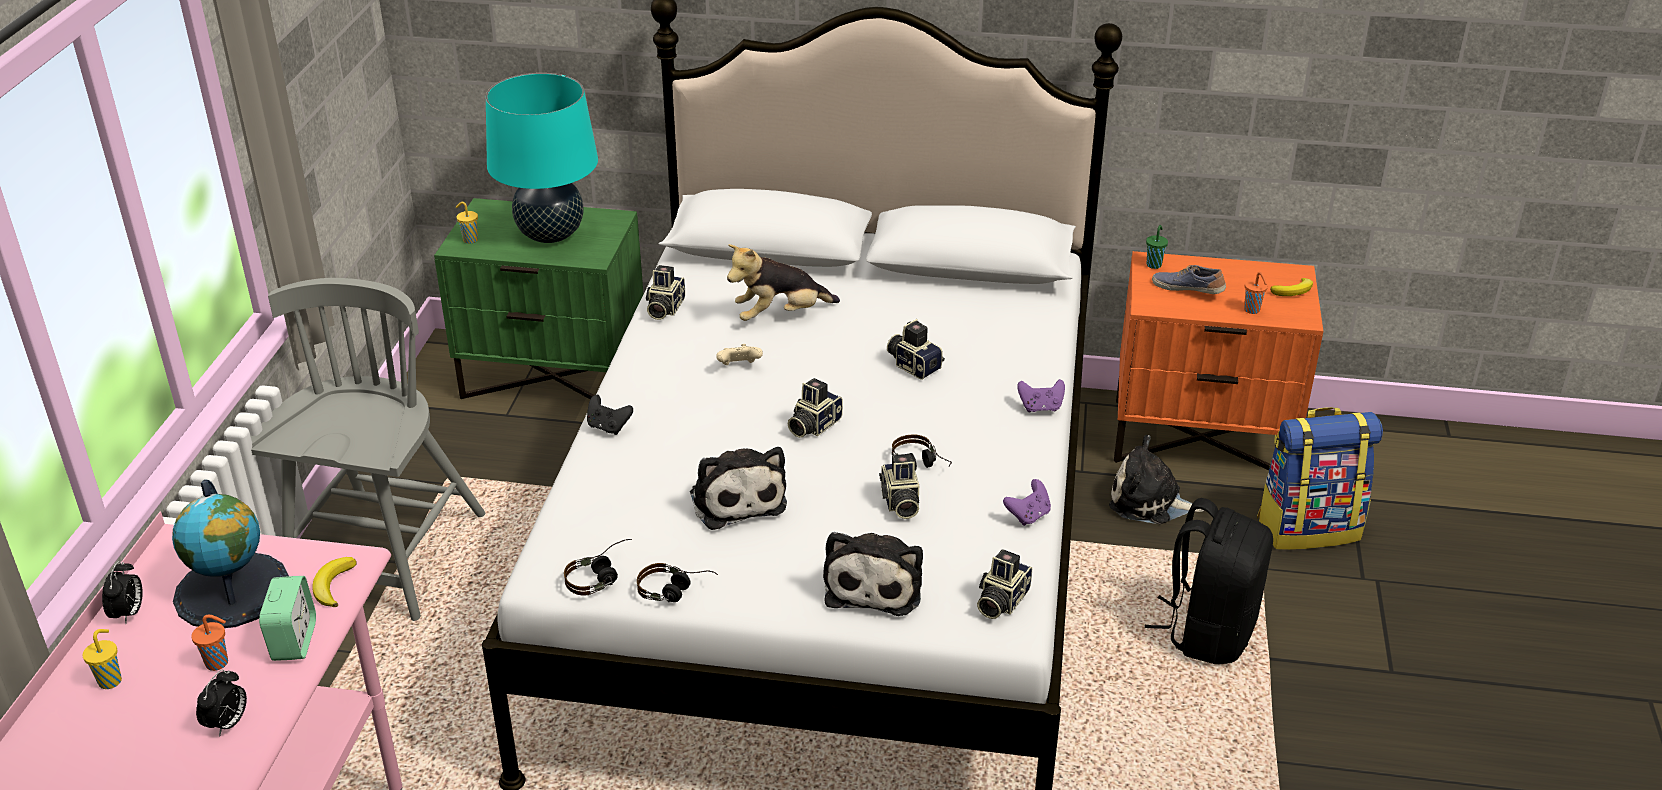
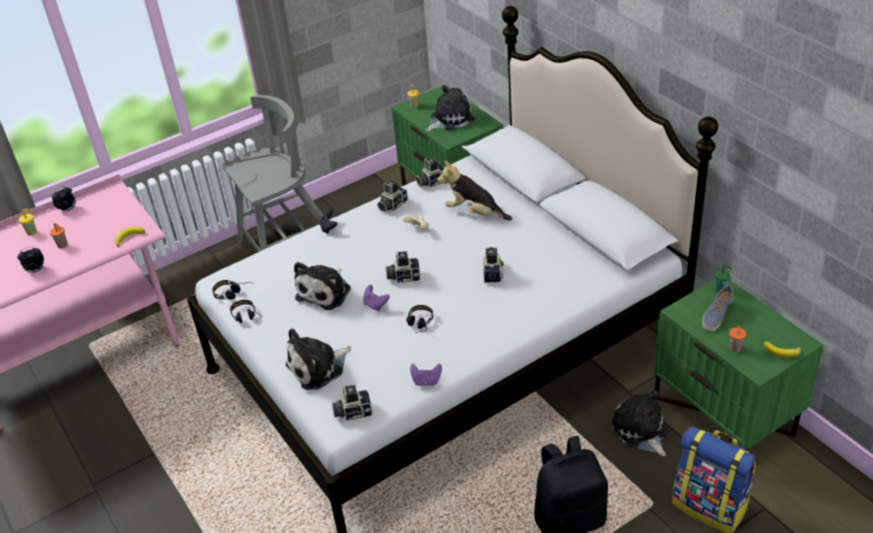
camera: 50 degrees right, 5 degrees up
globe [172,479,289,628] -> none
alarm clock [259,576,316,661] -> none
turquoise table lamp [486,73,598,243] -> plush toy [426,85,474,131]
camera [879,454,919,519] -> camera moved to [377,180,408,212]
purple game controller [1017,379,1065,412] -> purple game controller moved to [363,285,390,311]
orange nightstand [1114,251,1323,470] -> green nightstand [654,279,823,452]
shoe [1152,265,1226,294] -> shoe turned 135 degrees counterclockwise [702,285,734,332]

